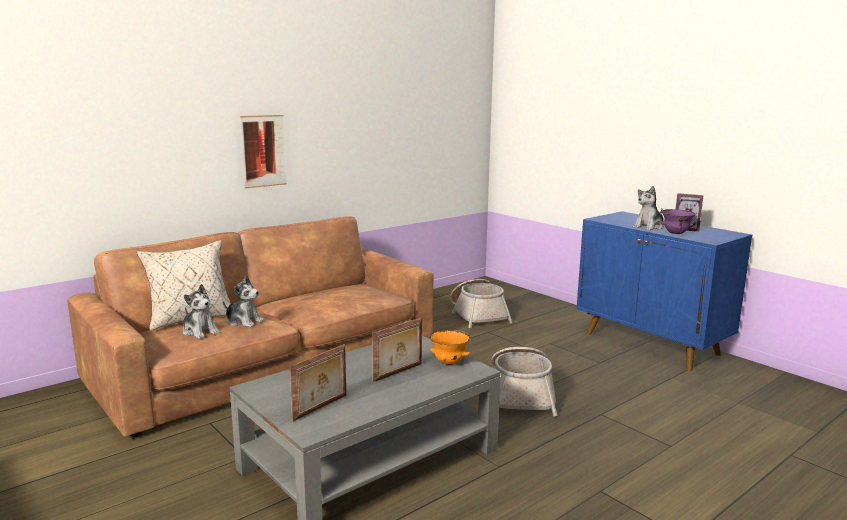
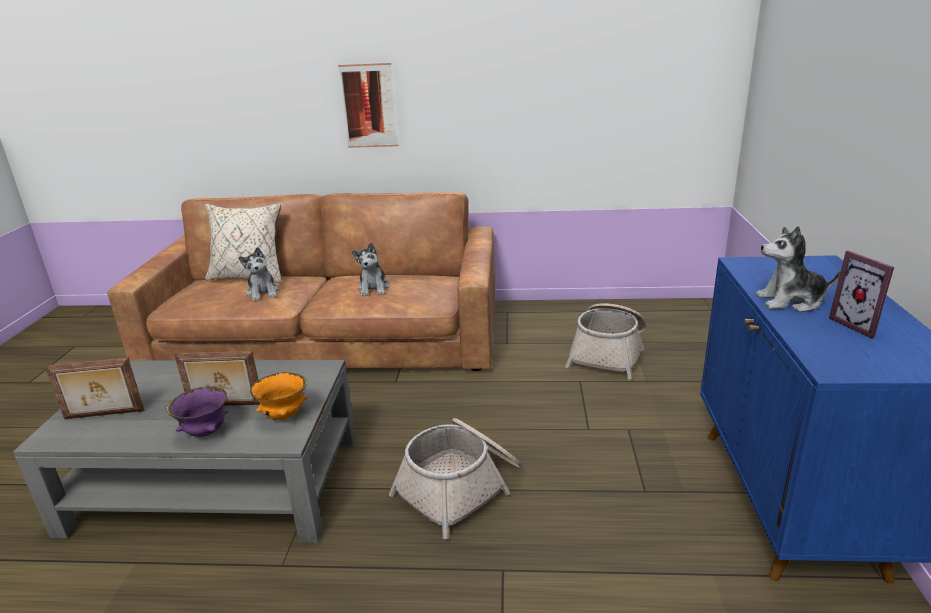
camera: 45 degrees right, 10 degrees up
plush toy [183,284,219,339] -> plush toy moved to [352,243,390,296]
purple bowl [660,209,695,234] -> purple bowl moved to [167,386,228,437]

